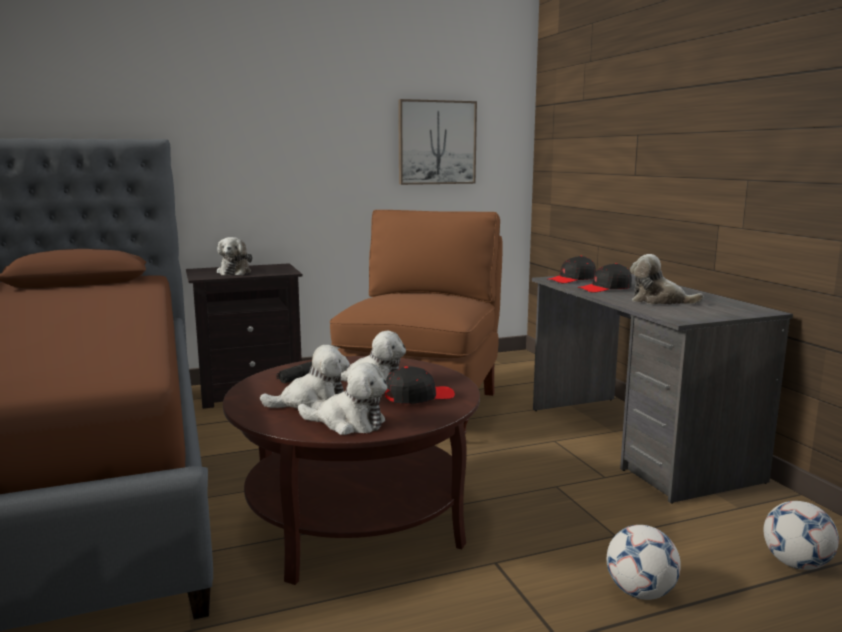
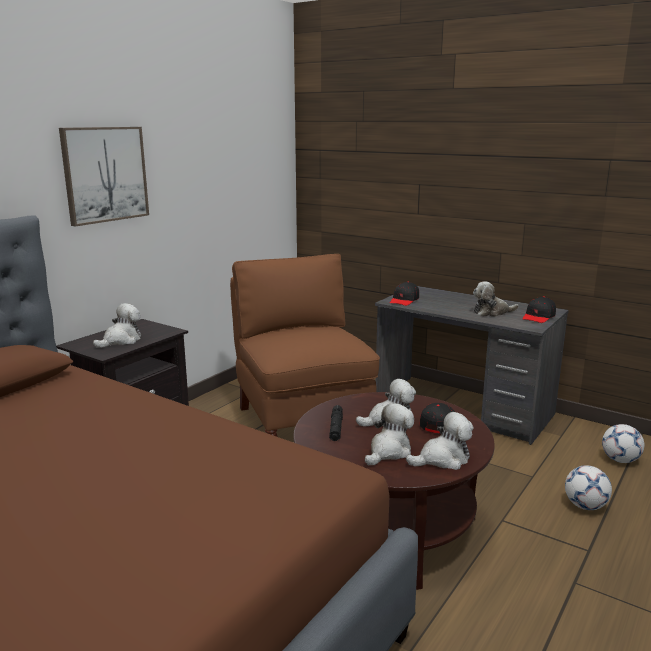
camera: 35 degrees left, 5 degrees up
plush toy [217,237,252,276] -> plush toy turned 105 degrees counterclockwise [93,303,141,348]
picture [398,99,477,185] -> picture moved to [59,127,149,227]
black cap [578,263,632,293] -> black cap moved to [522,296,556,323]

